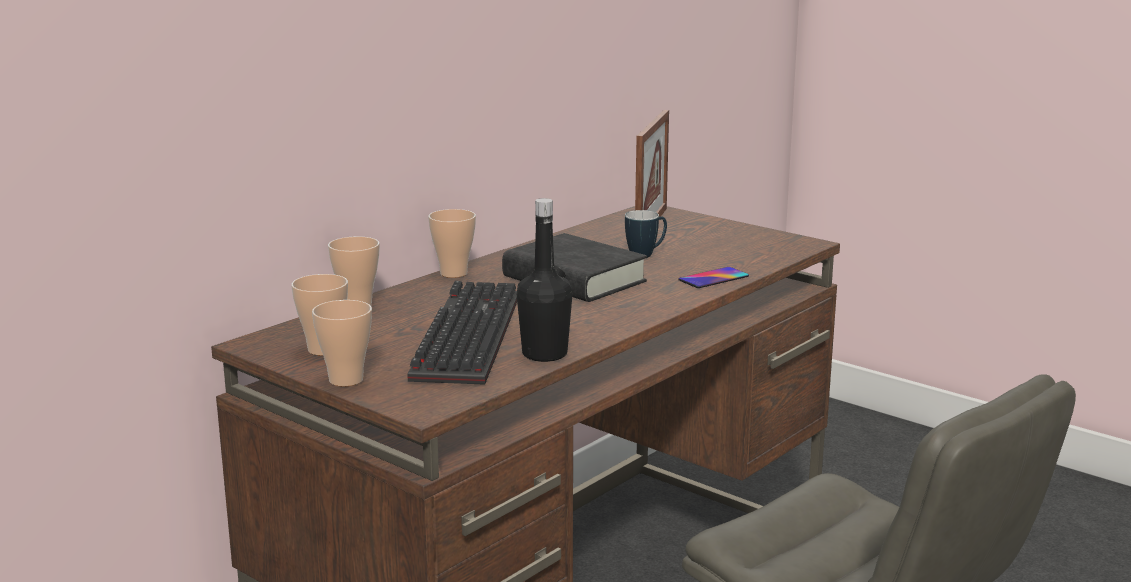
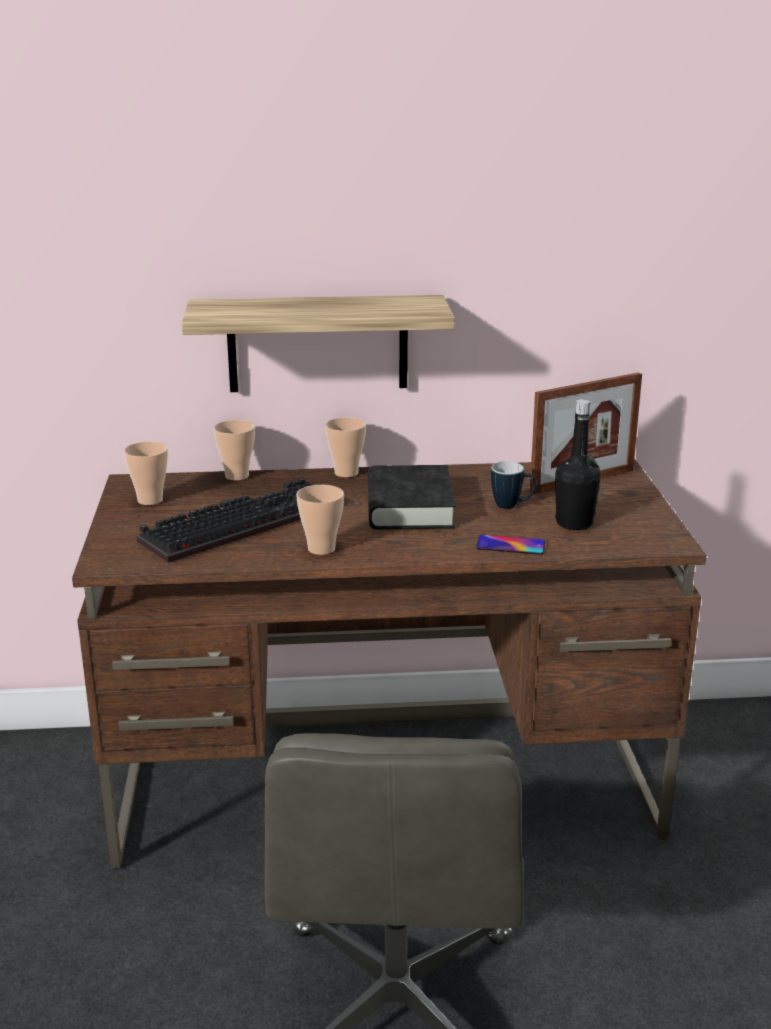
camera: 45 degrees right, 5 degrees up
cup [312,300,372,386] -> cup moved to [296,485,344,555]
black bottle [517,198,573,362] -> black bottle moved to [555,399,601,530]
none -> shelf [181,295,455,392]

